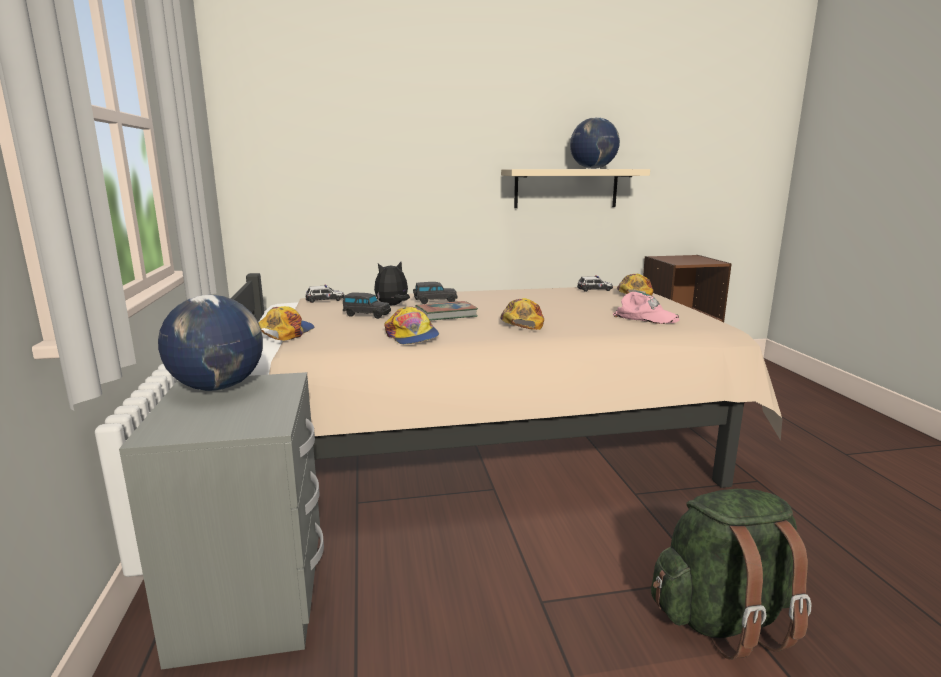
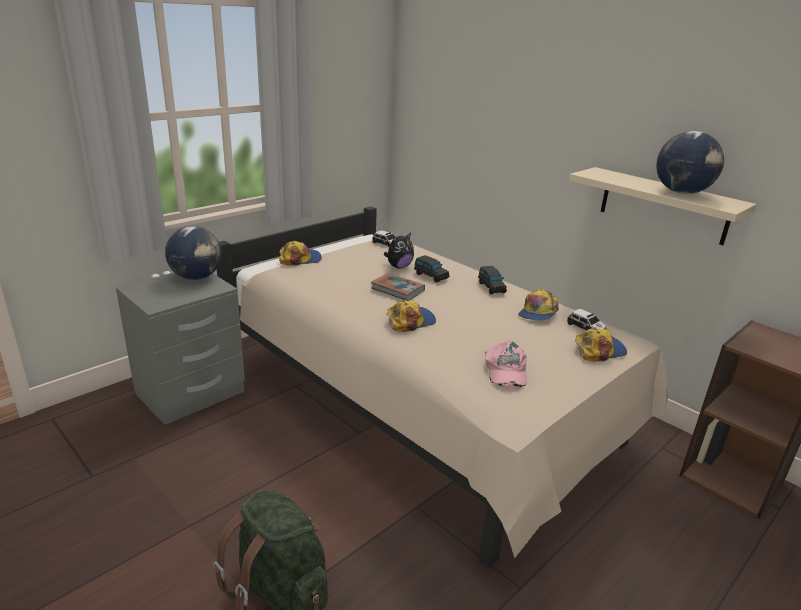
camera: 55 degrees right, 10 degrees up
black toy car [343,292,391,319] -> black toy car moved to [478,266,507,294]
plush toy [374,262,410,305] -> plush toy turned 120 degrees clockwise [384,233,414,268]
cap [384,306,439,344] -> cap moved to [518,289,559,321]

